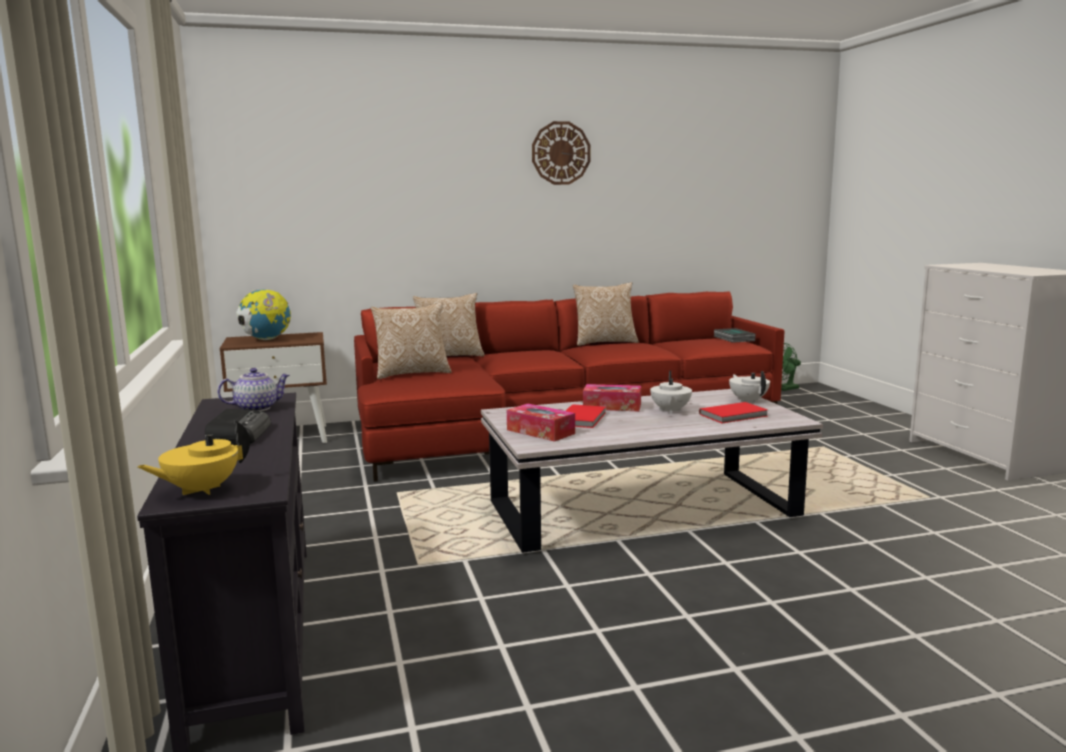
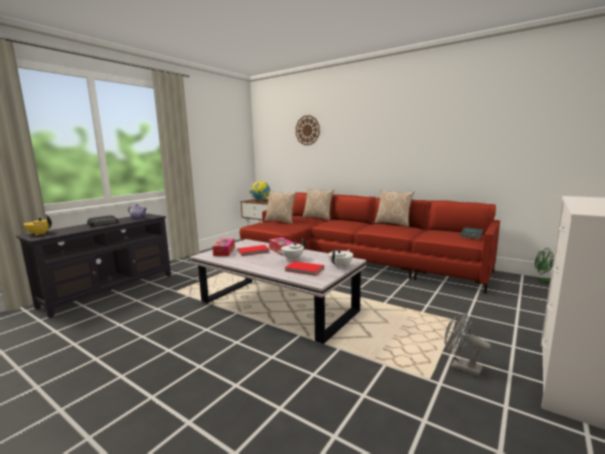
camera: 50 degrees right, 0 degrees up
wall clock [532,121,590,185] -> wall clock moved to [296,115,320,145]
none -> grey fan [445,313,491,377]

